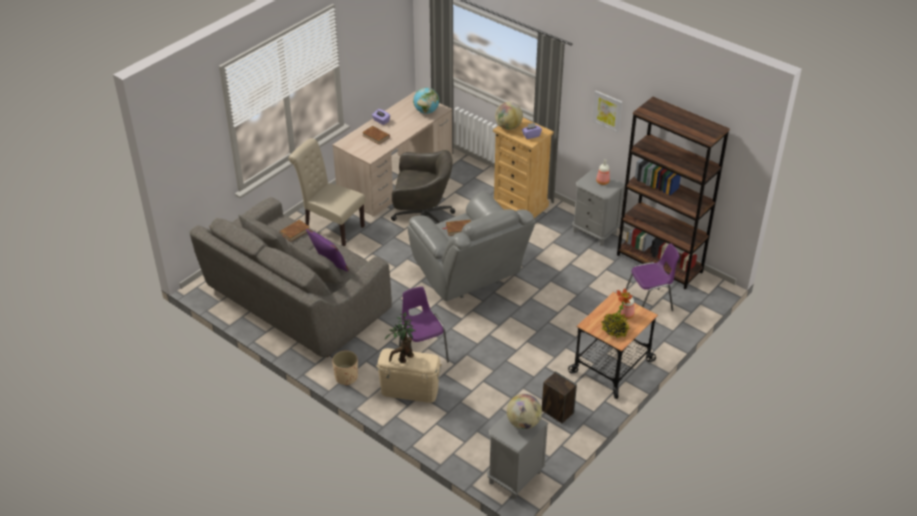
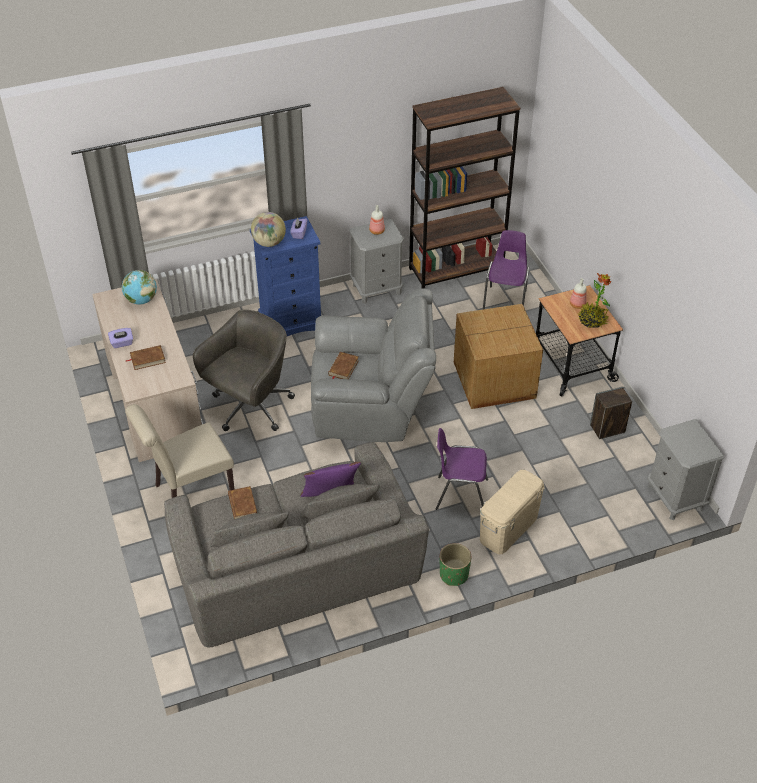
camera: 60 degrees left, 5 degrees up
beige planter [332,351,358,386] -> green planter [440,543,471,586]
potted plant [384,312,415,363] -> none
beige dresser [493,118,554,218] -> blue dresser [250,216,321,336]
globe [507,394,542,429] -> none
picture [592,90,623,133] -> none
none -> cardboard box [454,304,543,409]

